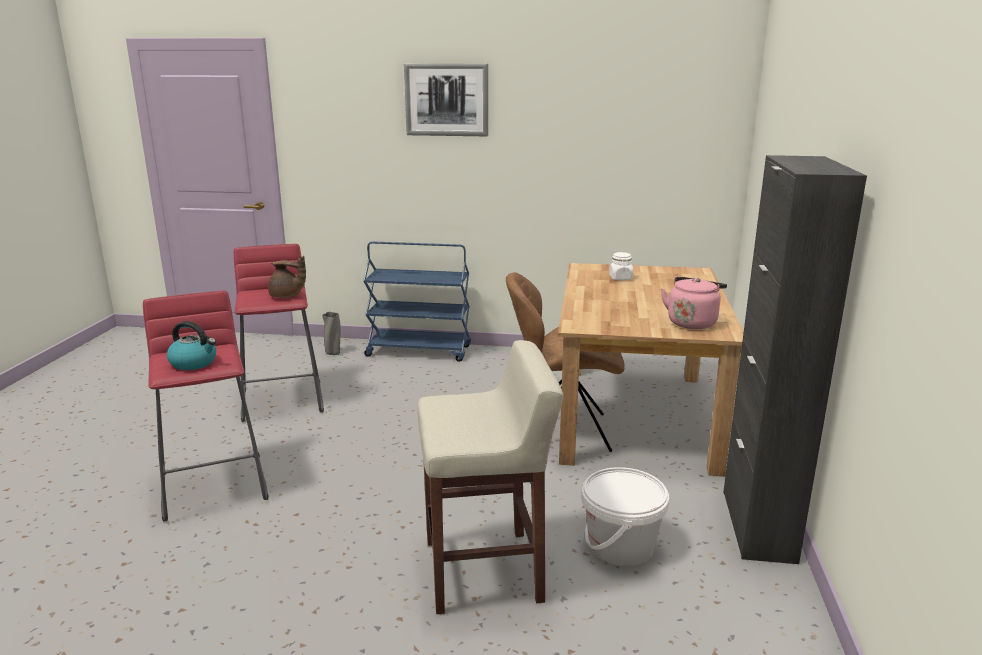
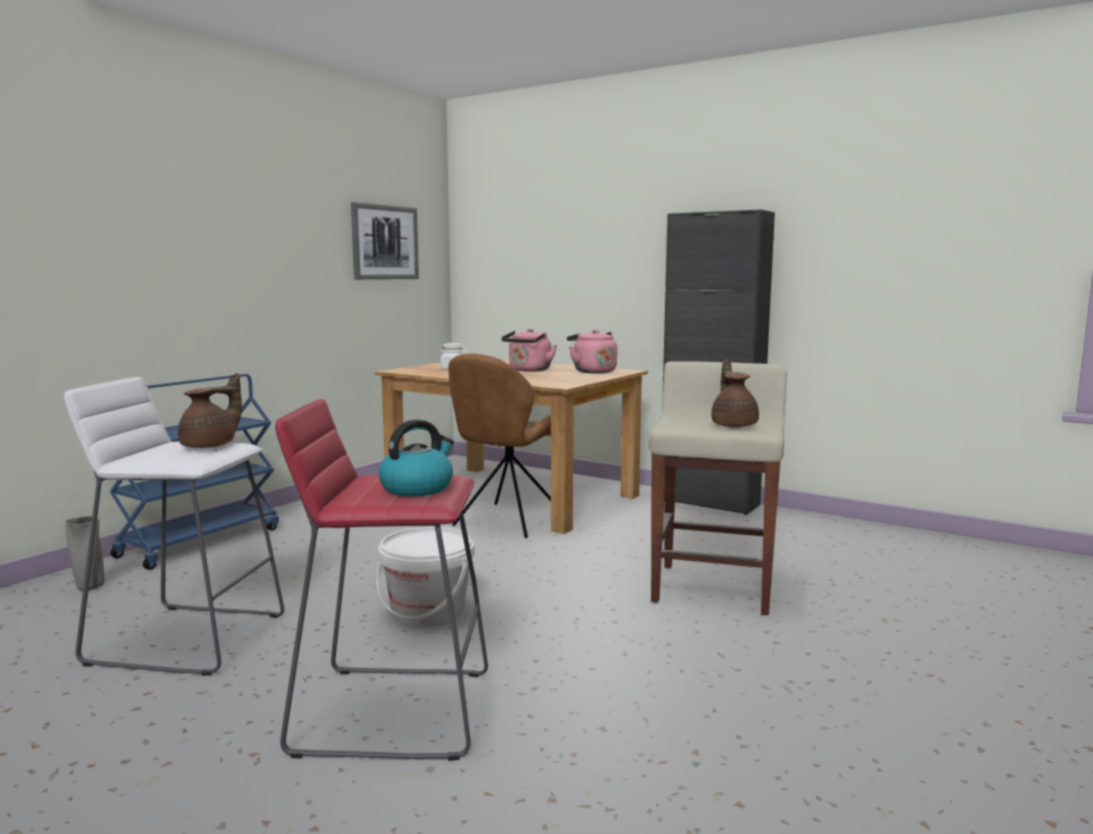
camera: 65 degrees left, 10 degrees down
red stool [234,244,324,422] -> white stool [64,377,284,676]
picture [404,64,488,136] -> picture moved to [351,202,419,280]
white bucket [581,467,669,566] -> white bucket moved to [376,527,475,627]
none -> pink kettle [501,329,557,372]
none -> brown teapot [711,359,759,427]

